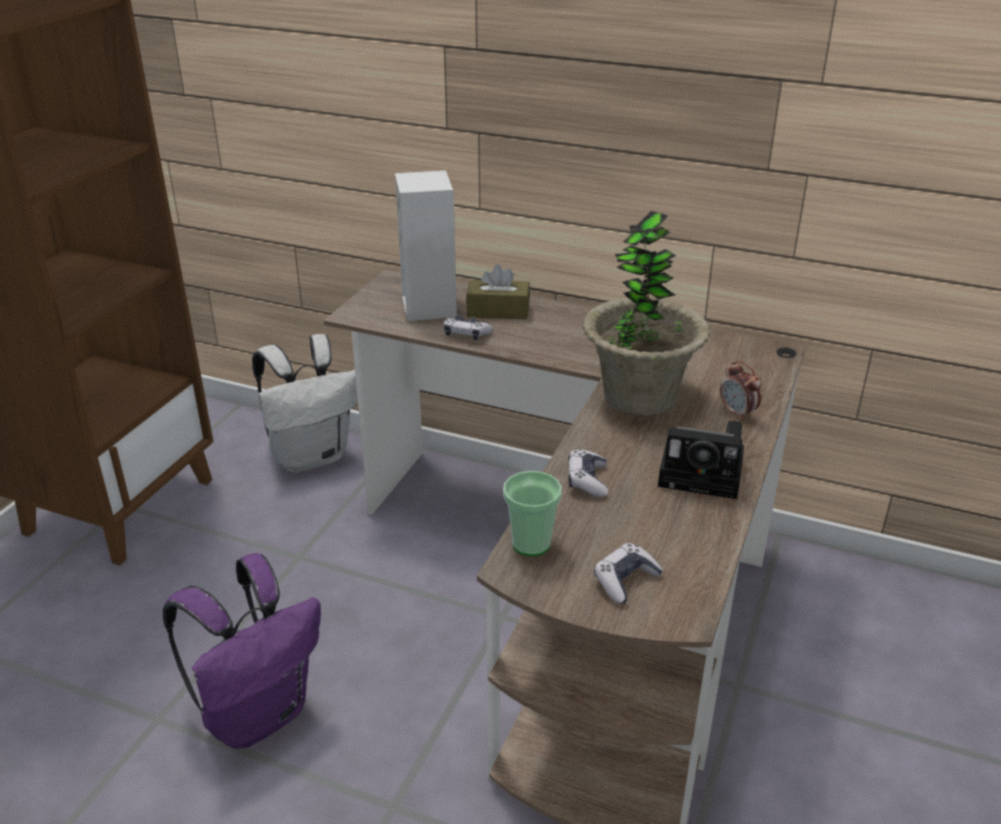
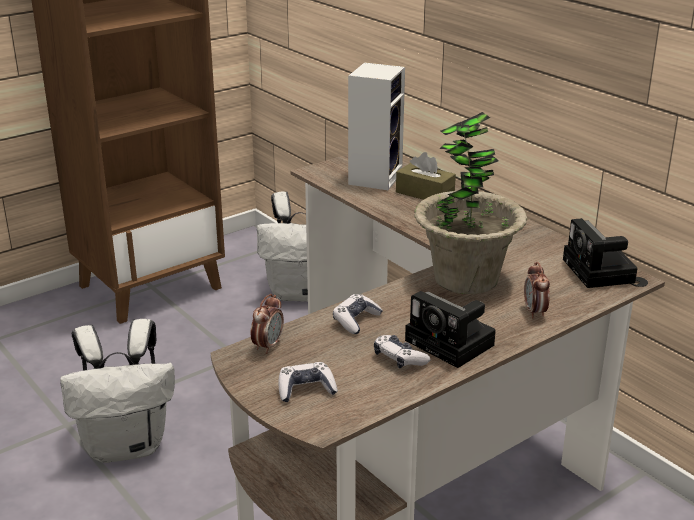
camera: 30 degrees right, 5 degrees down
purple backpack [163,553,321,749] -> white backpack [60,319,175,463]
game controller [443,315,493,340] -> game controller moved to [374,335,431,368]
cup [503,471,562,556] -> alarm clock [251,294,284,354]
none -> camera [563,218,637,288]

